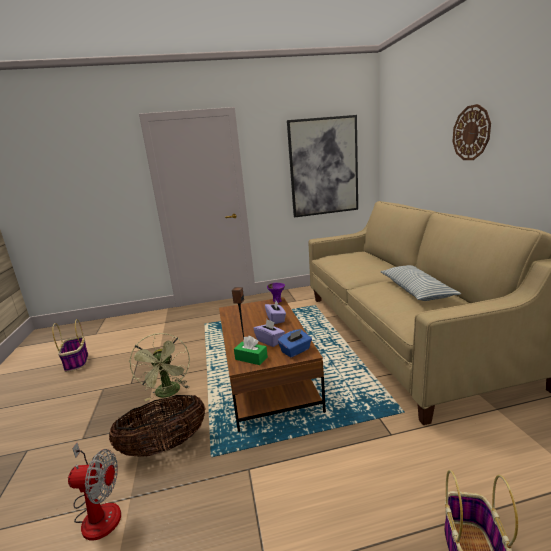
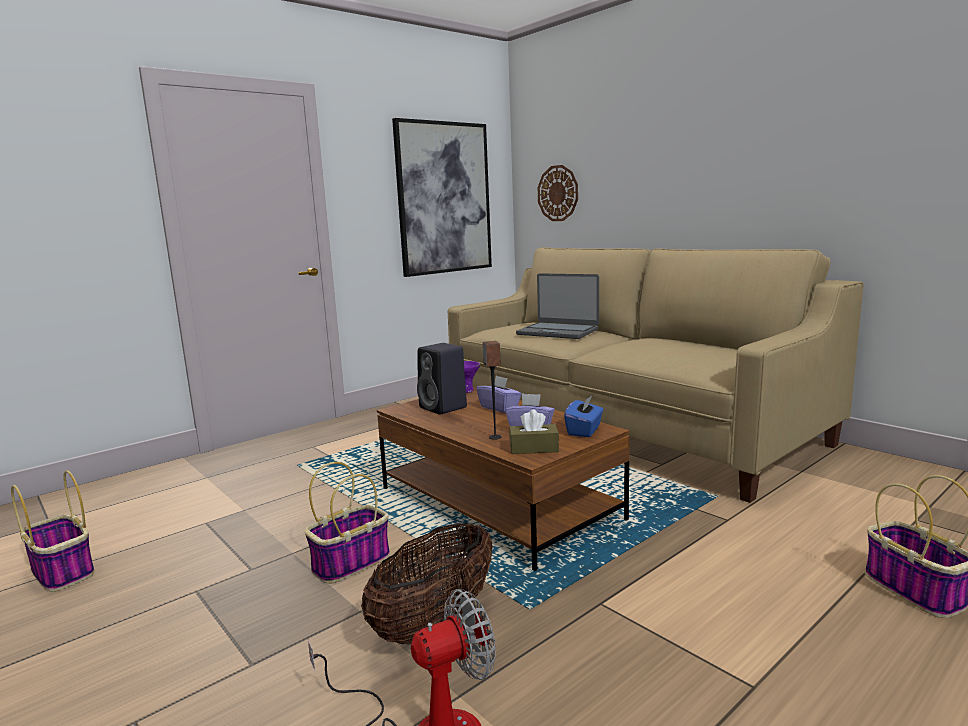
camera: 30 degrees left, 5 degrees down
green fan [129,333,190,401] -> basket [305,462,390,584]
green tissue box [234,336,268,365] -> brown tissue box [509,410,559,454]
pillow [380,265,461,301] -> none
wall clock [453,104,491,160] -> wall clock moved to [538,165,578,221]
none -> black speaker [417,343,467,415]
none -> laptop [516,273,599,339]

